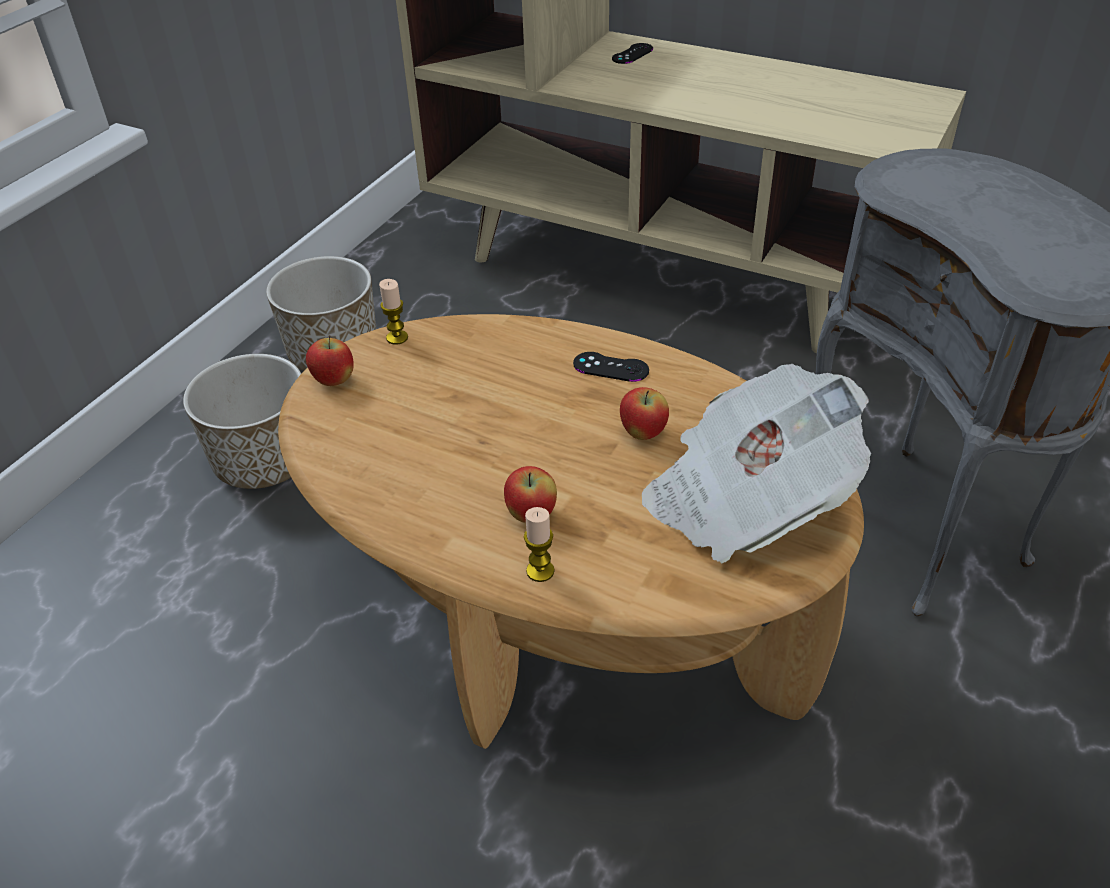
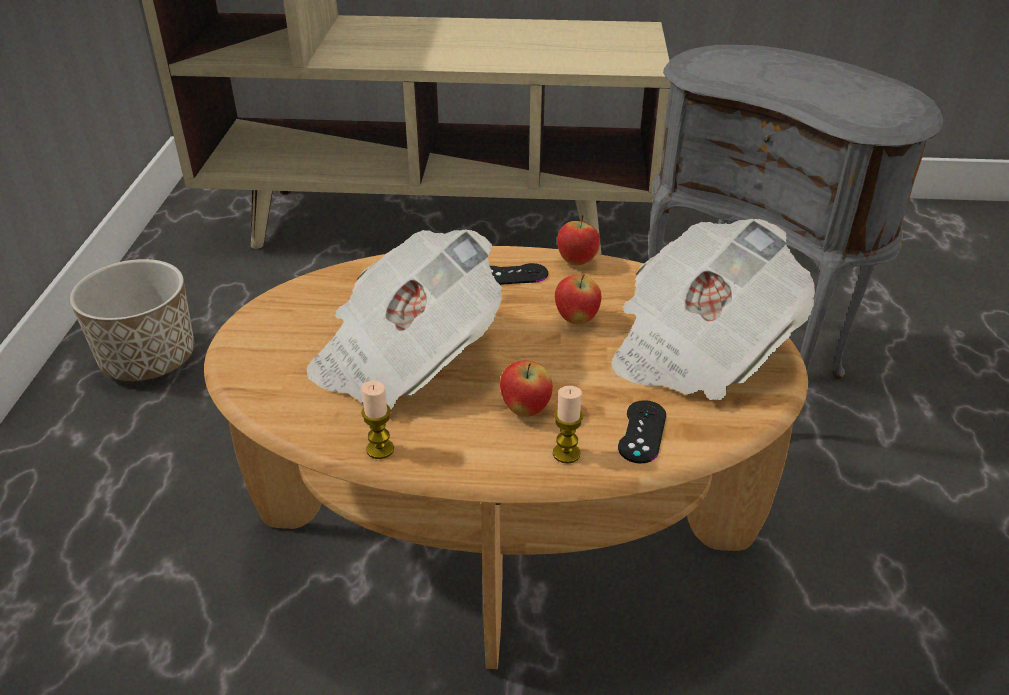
camera: 25 degrees left, 5 degrees down
planter [183,354,301,489] -> none
apple [306,335,354,386] -> apple moved to [557,215,600,265]
candle [379,279,408,345] -> candle moved to [361,381,394,459]
black game controller [612,43,653,64] -> black game controller moved to [618,400,666,464]
none -> newspaper [306,230,502,410]

